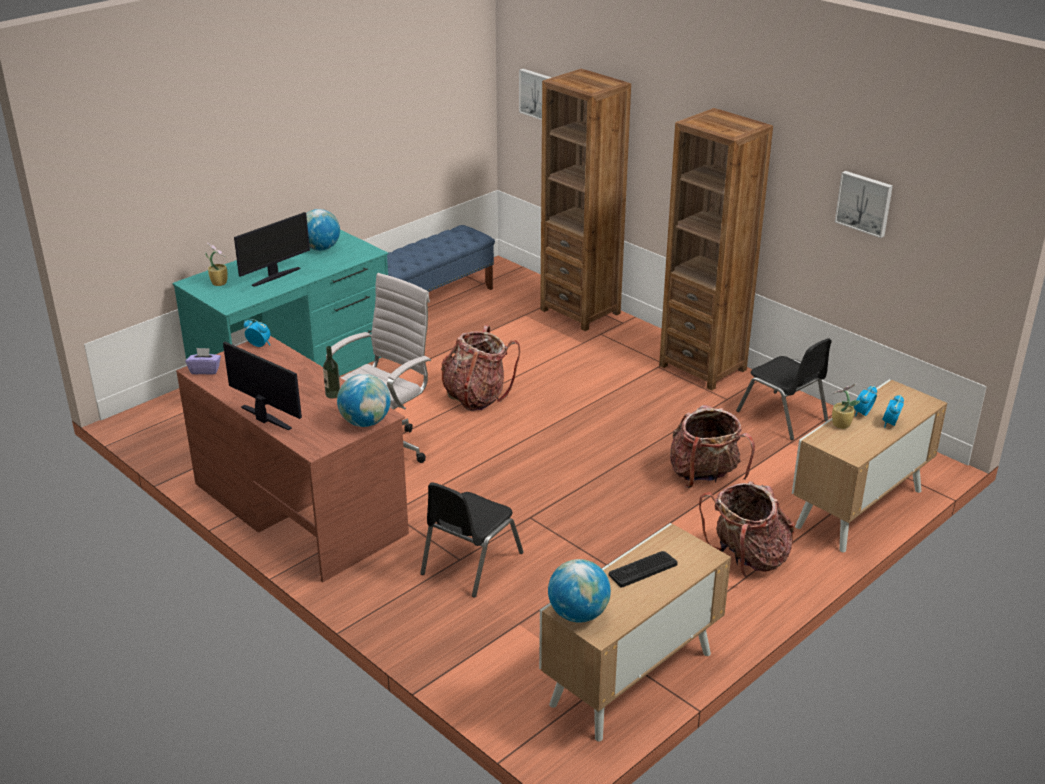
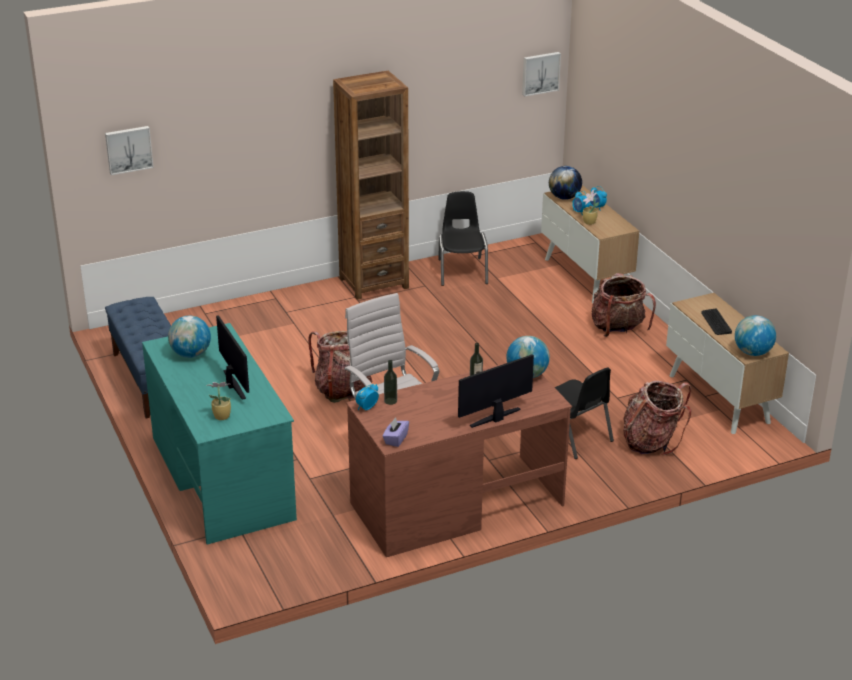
camera: 70 degrees left, 0 degrees up
brown bookcase [540,69,631,331] -> none
backpack [670,405,755,488] -> backpack moved to [623,381,692,455]
black chair [736,338,832,440] -> black chair turned 75 degrees counterclockwise [438,191,488,286]
picture [835,171,893,238] -> picture moved to [522,52,561,97]
none -> bottle [384,360,397,405]
none -> globe [549,166,582,200]

